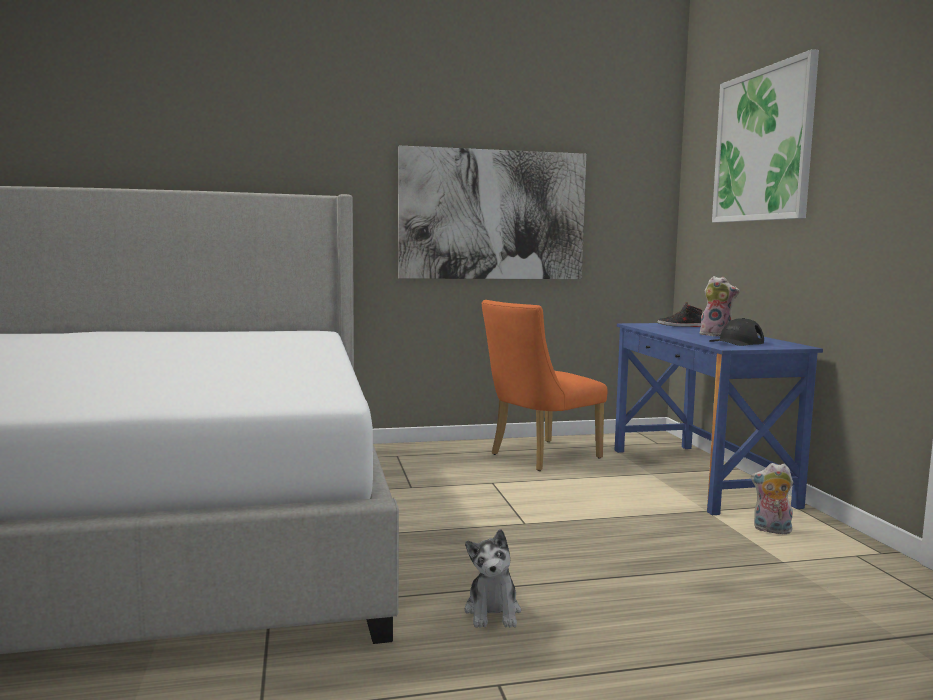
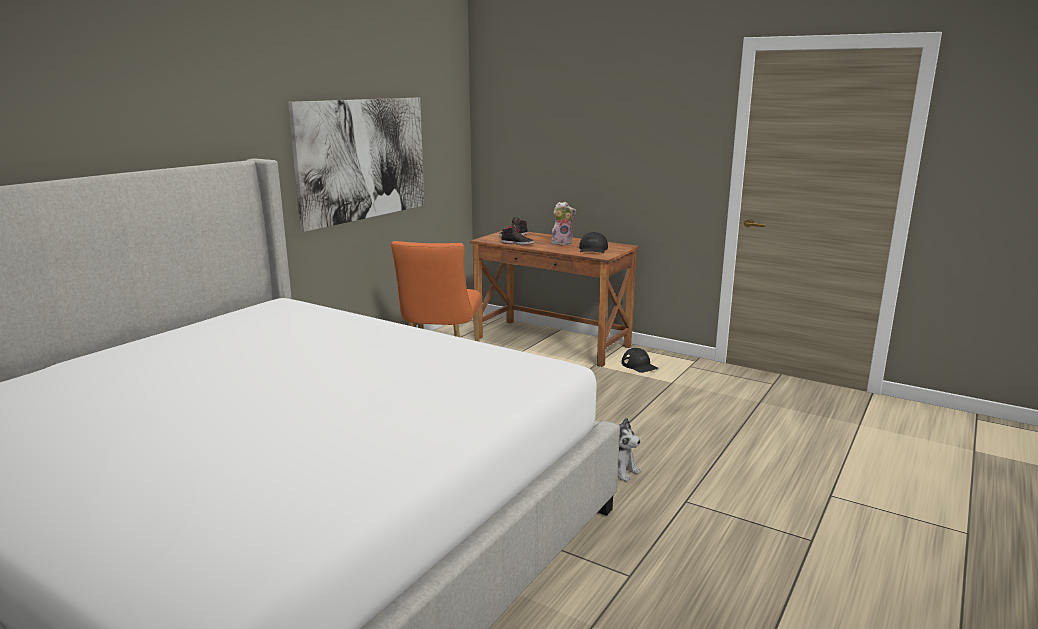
camera: 45 degrees left, 10 degrees up
blue desk [615,323,823,515] -> brown desk [470,231,640,367]
picture [712,49,819,223] -> none
plush toy [751,463,793,534] -> black cap [622,348,658,373]
none -> black shoe [501,224,534,245]

